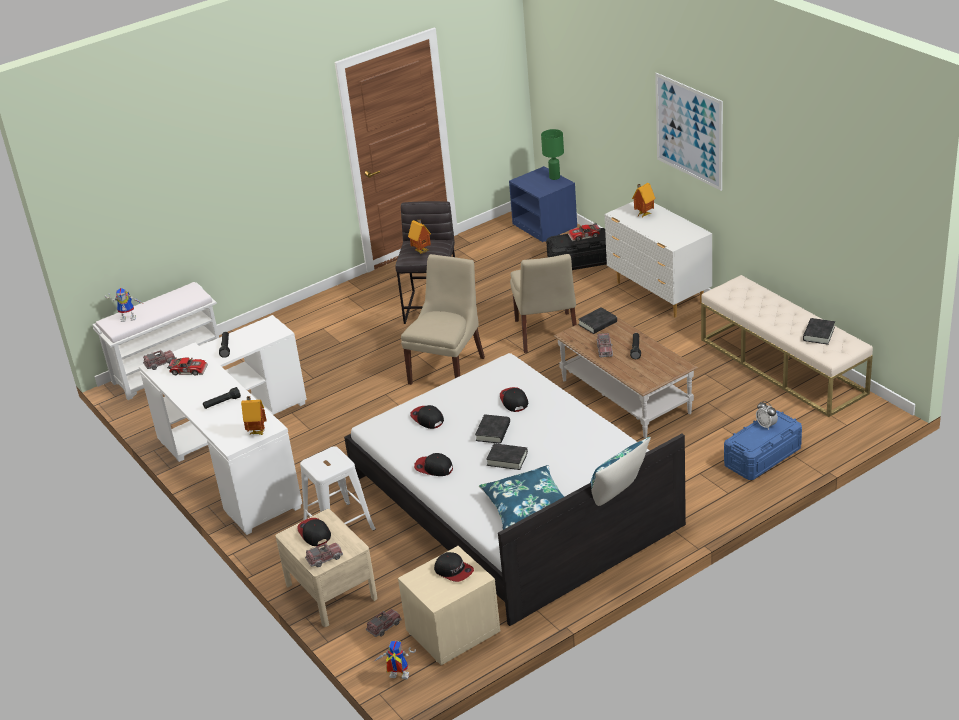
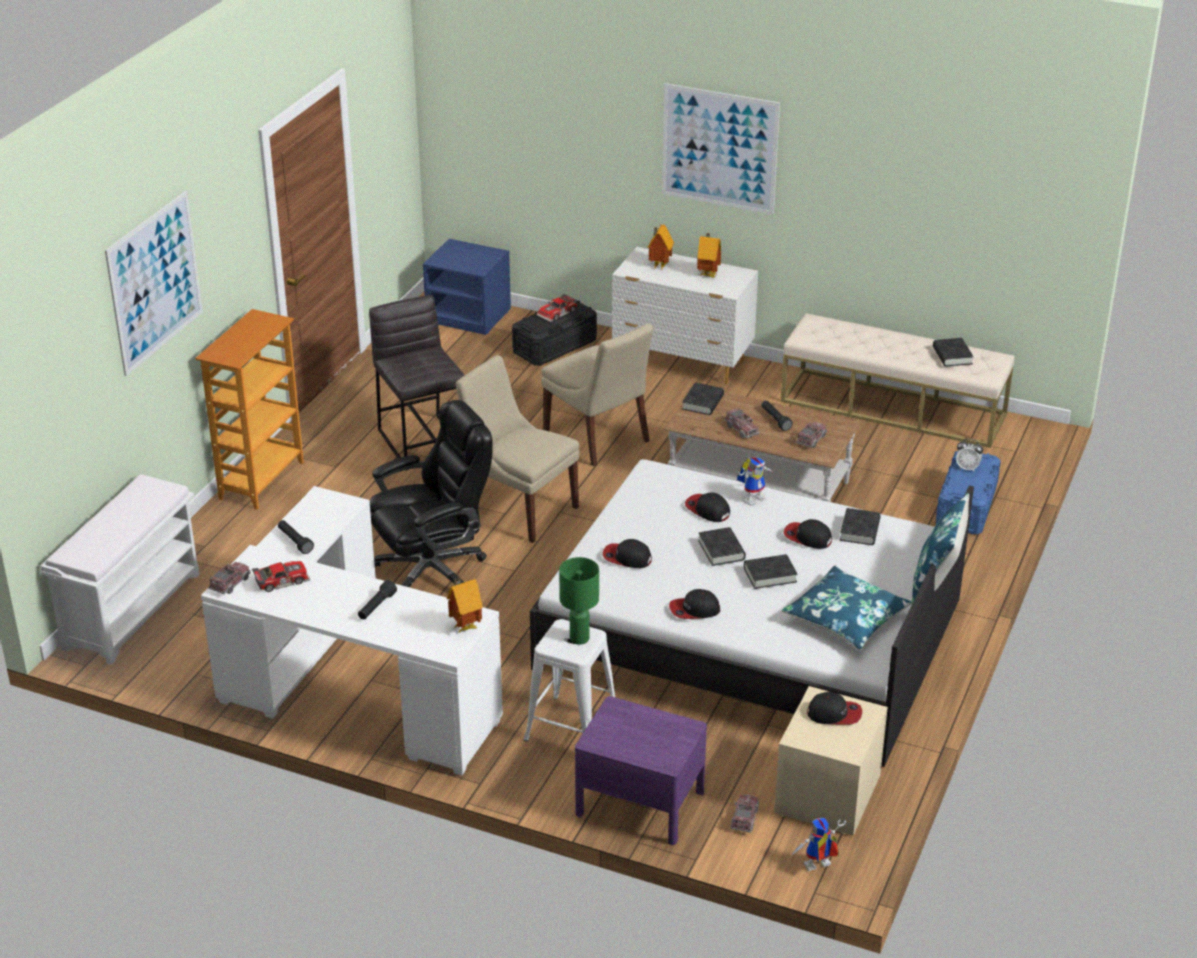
camera: 35 degrees left, 0 degrees up
toy robot [105,288,143,322] -> toy robot moved to [737,457,775,506]
beige nightstand [275,509,378,627] -> purple nightstand [575,696,707,845]
cap [297,518,331,546] -> cap moved to [784,519,832,549]
toy truck [305,543,343,567] -> toy truck moved to [796,422,827,448]
beige chair [401,254,485,385] -> beige chair turned 45 degrees counterclockwise [456,355,579,543]
toy house [408,219,431,254] -> toy house moved to [697,233,721,278]
green table lamp [541,129,564,180] -> green table lamp moved to [559,557,599,645]
none -> picture [105,191,203,376]
none -> bookcase [195,309,304,509]
none -> black office chair [370,400,493,588]
none -> black book [840,508,881,545]

